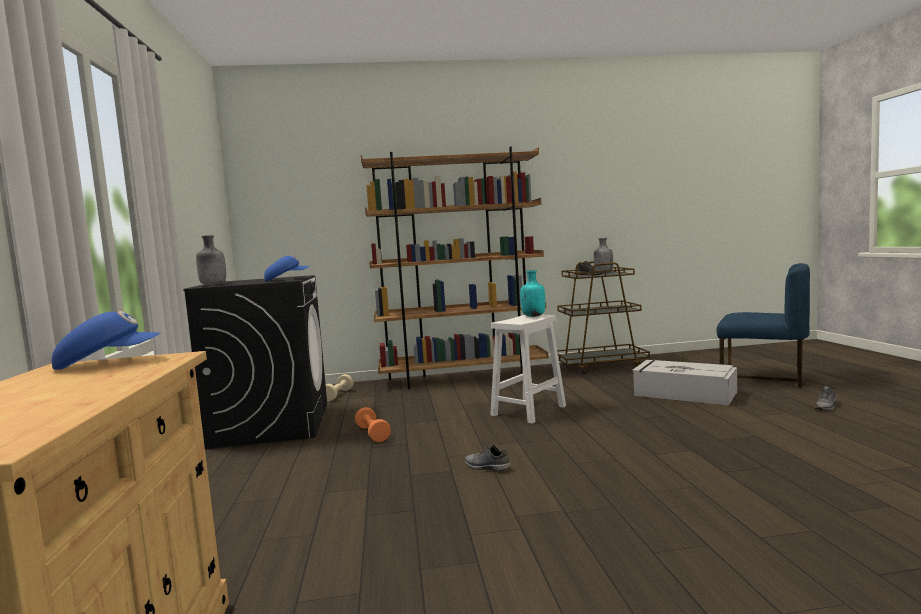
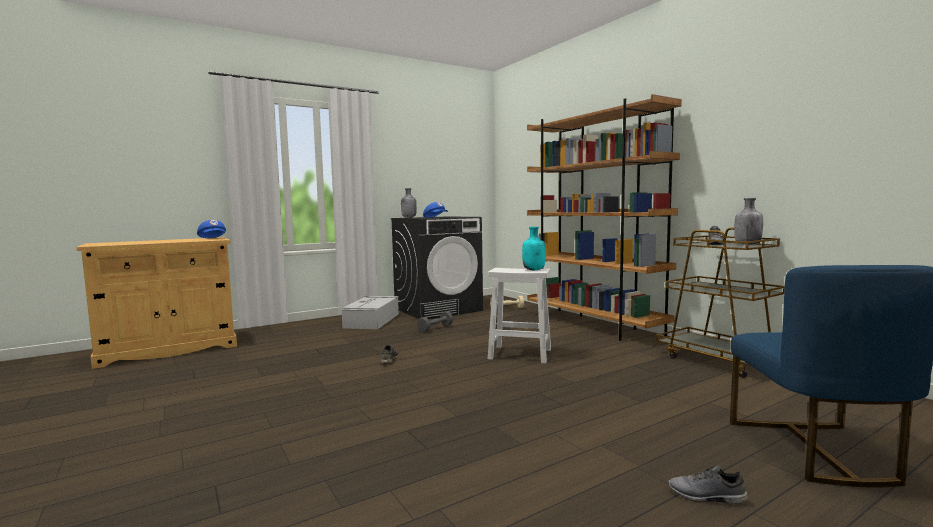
camera: 65 degrees right, 0 degrees up
orange dumbbell [355,407,391,442] -> grey dumbbell [417,311,453,333]
grey storage box [632,360,737,406] -> grey storage box moved to [342,296,399,329]

